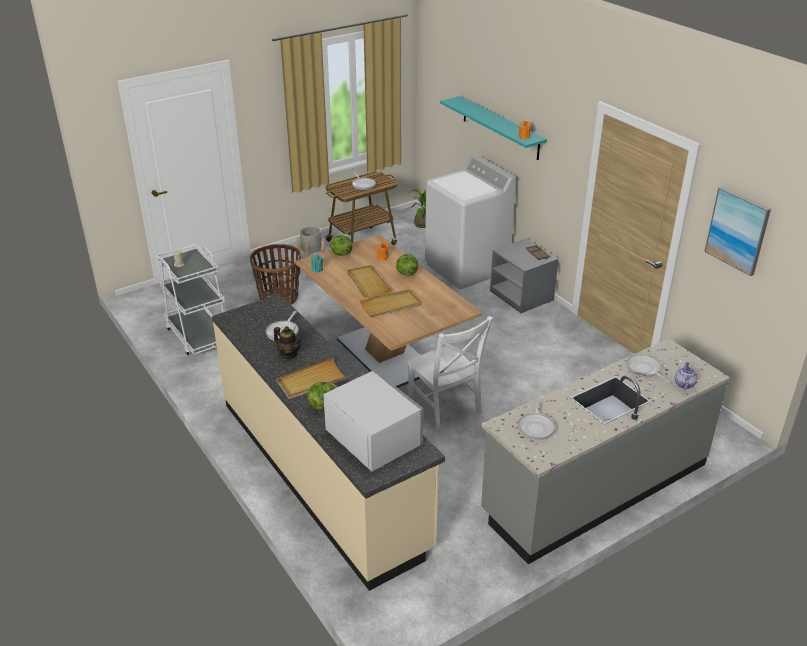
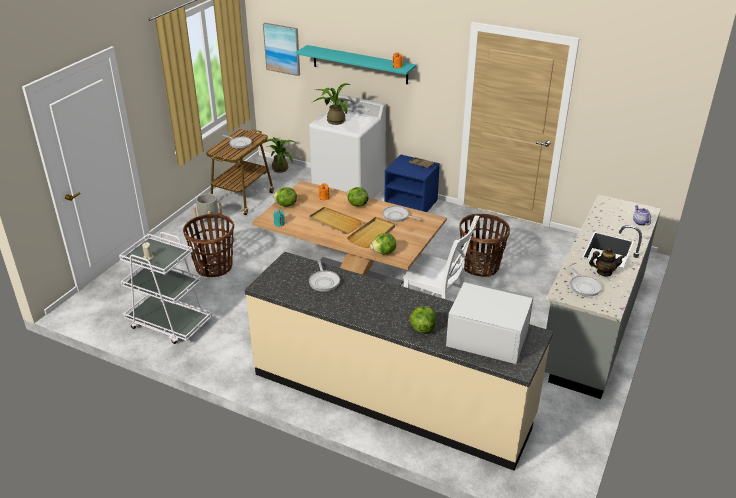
camera: 30 degrees left, 0 degrees up
teapot [274,327,301,359] -> teapot moved to [589,248,625,277]
beige tray [276,358,348,399] -> none
grey nightstand [490,238,559,313] -> blue nightstand [384,155,440,212]
frying pan [626,354,670,383] -> frying pan moved to [382,206,421,222]
picture [704,186,771,276] -> picture moved to [263,23,300,76]
none -> potted plant [313,83,358,125]
none -> lettuce [370,233,396,255]
none -> basket [459,214,510,277]

